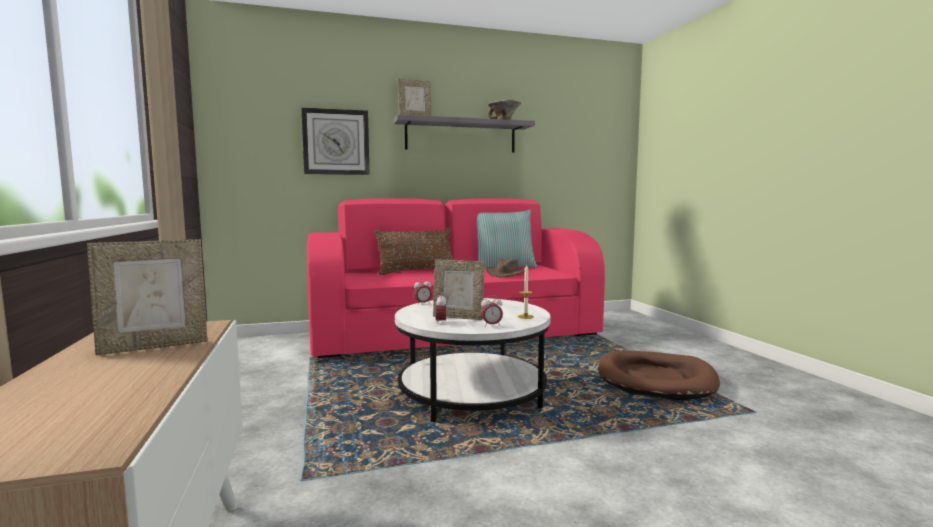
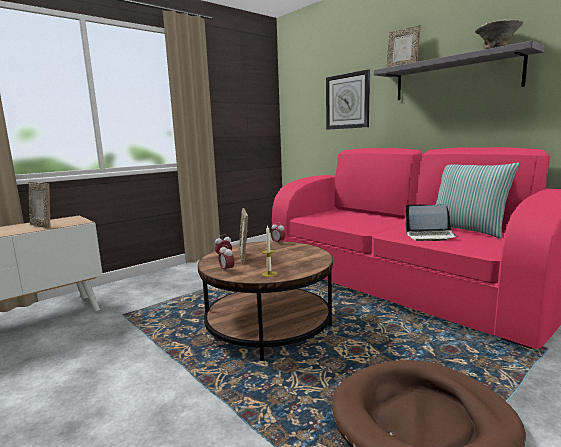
camera: 65 degrees right, 5 degrees up
brown pillow [375,228,453,275] -> none
white coffee table [395,298,551,422] -> brown coffee table [198,241,333,361]
brown hat [486,259,525,277] -> laptop [405,204,458,241]

